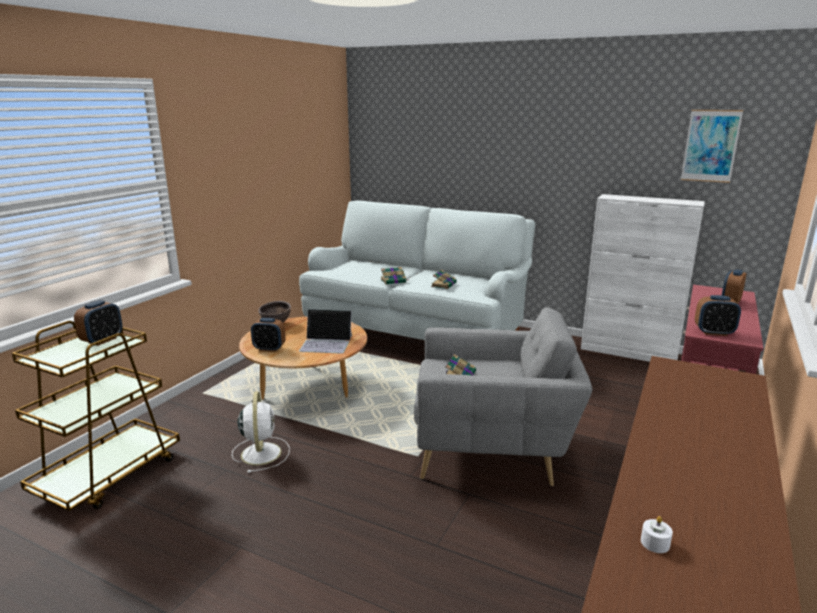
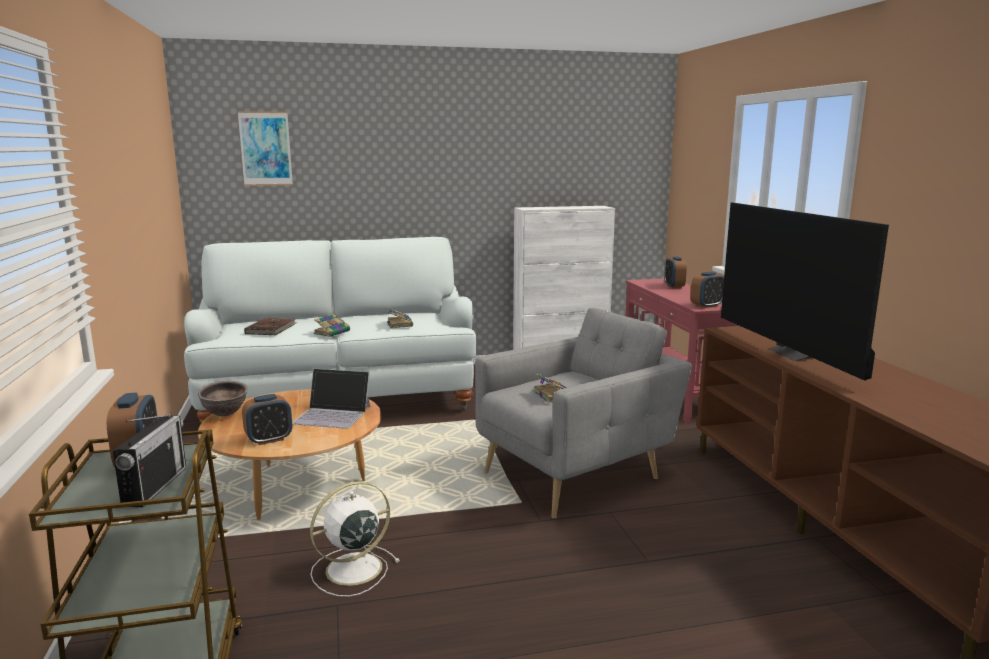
camera: 40 degrees left, 5 degrees down
white fan [232,391,290,473] -> white fan turned 75 degrees counterclockwise [310,481,400,597]
laptop [299,309,352,354] -> laptop turned 45 degrees clockwise [292,368,370,429]
white candle [641,516,673,553] -> none
picture [681,110,743,183] -> picture moved to [238,111,293,186]
none -> radio [113,414,186,507]
none -> brown book [244,318,298,335]
none -> television [721,202,889,381]

